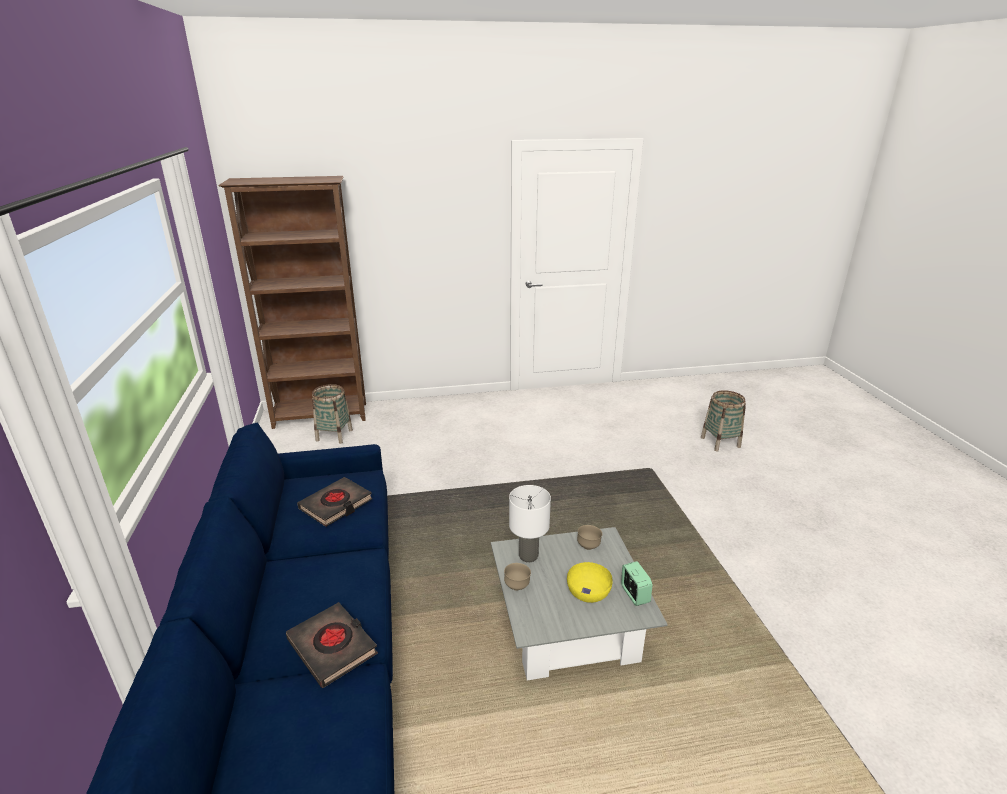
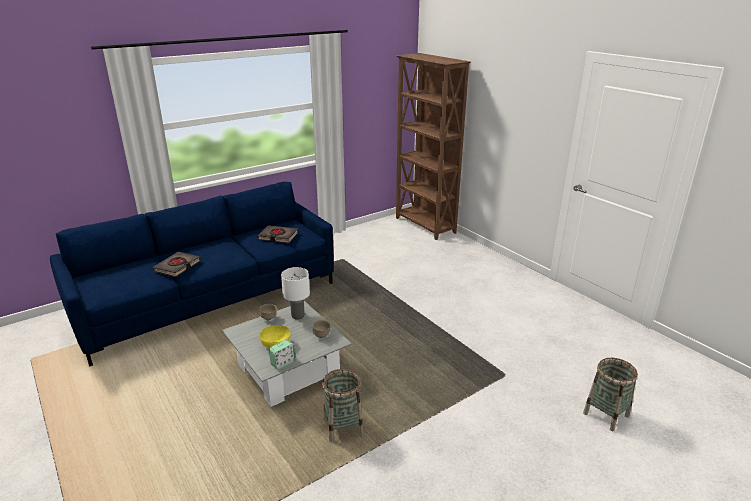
camera: 65 degrees right, 0 degrees up
basket [312,384,353,444] -> basket moved to [322,369,363,442]

